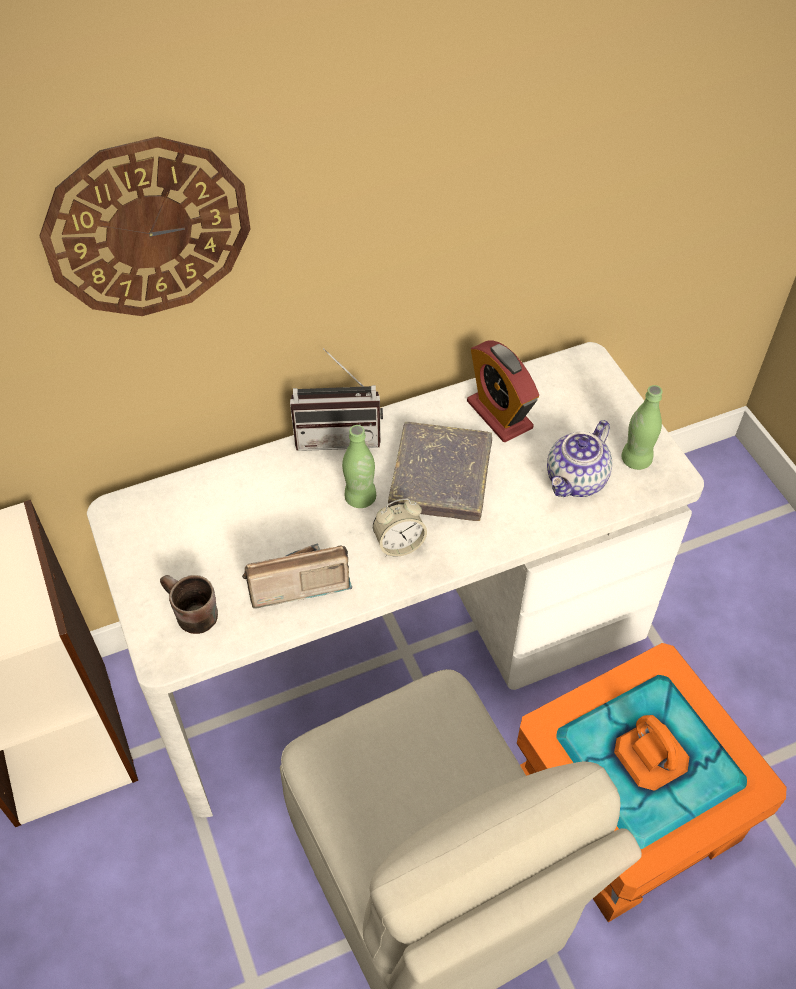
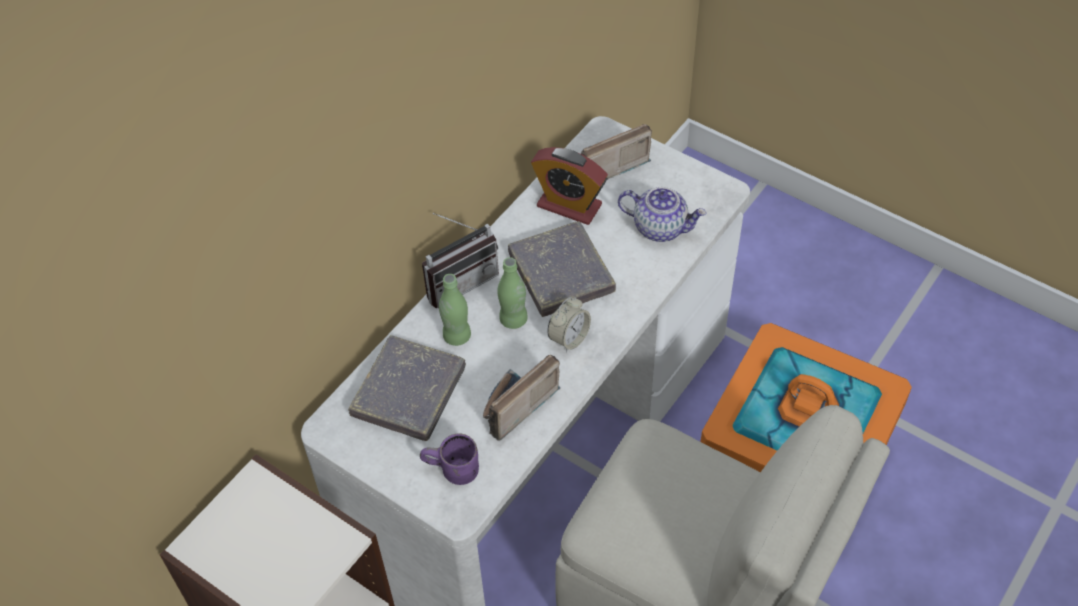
camera: 30 degrees left, 0 degrees up
wall clock [39,136,251,316] -> none
brown mug [160,575,218,634] -> purple mug [420,433,479,485]
teapot [547,420,612,497] -> teapot turned 75 degrees counterclockwise [618,187,707,242]
green bottle [621,385,663,470] -> green bottle moved to [439,274,471,346]
none -> grey book [348,335,466,441]
none -> radio [581,124,652,180]

